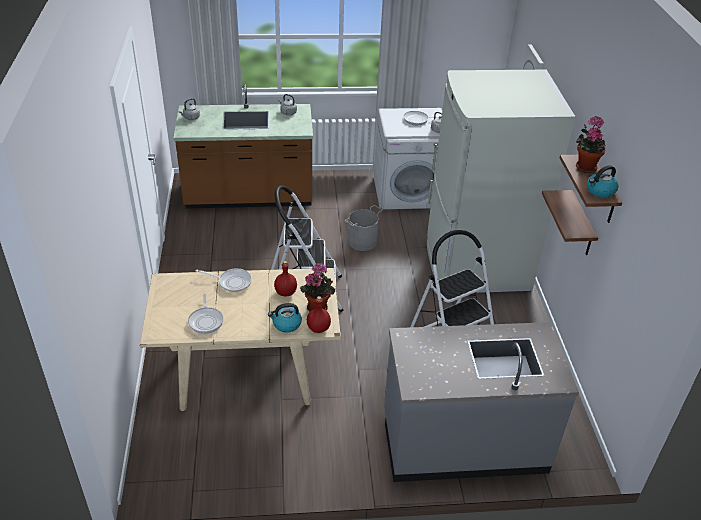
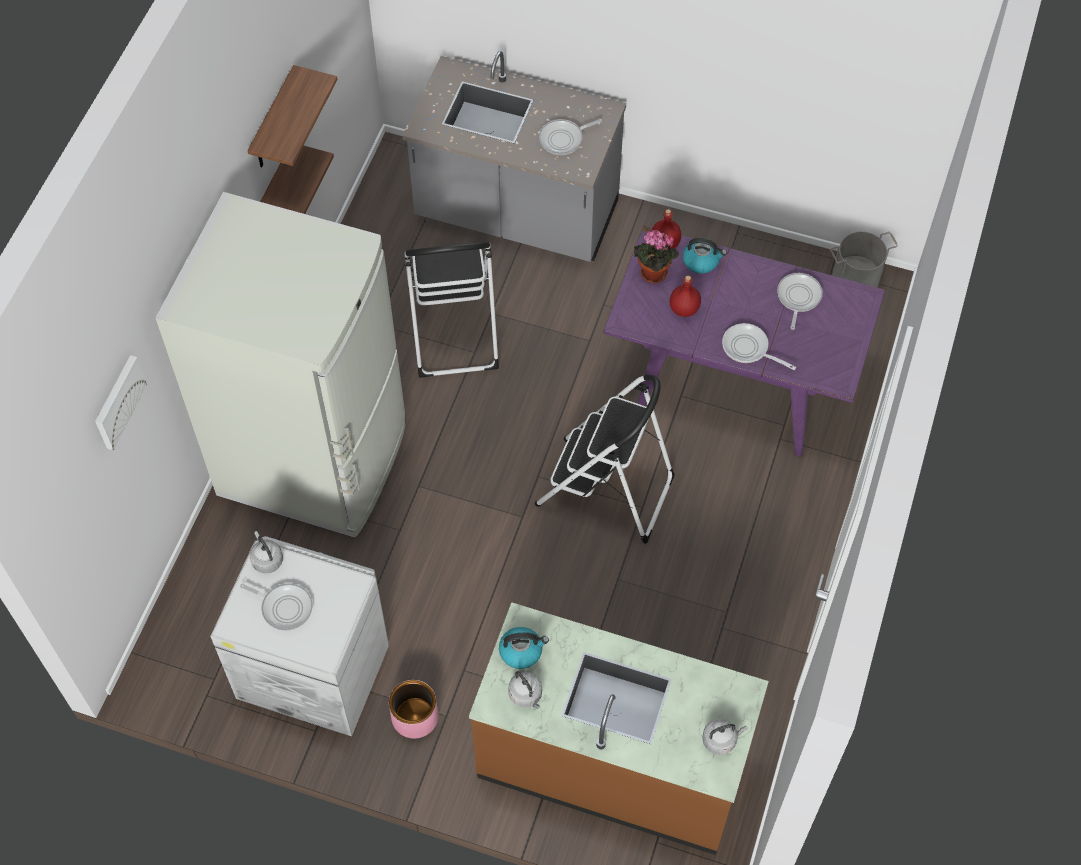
camera: 155 degrees left, 20 degrees up
beige dining table [140,268,341,411] -> purple dining table [603,225,885,456]
grey bucket [345,205,383,251] -> grey bucket moved to [830,231,898,288]
potted plant [576,116,606,173] -> none
kettle [587,165,618,198] -> kettle moved to [499,627,549,669]
none -> pink planter [389,680,439,739]
none -> frying pan [539,119,602,155]

